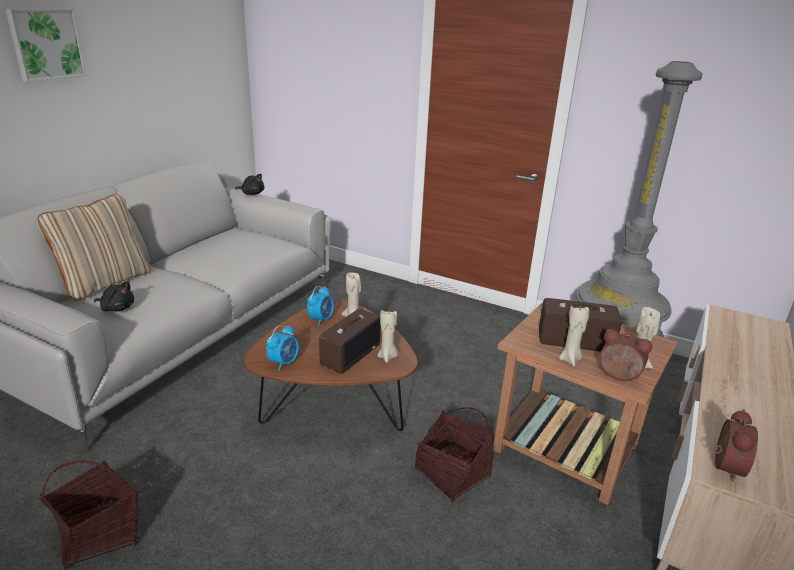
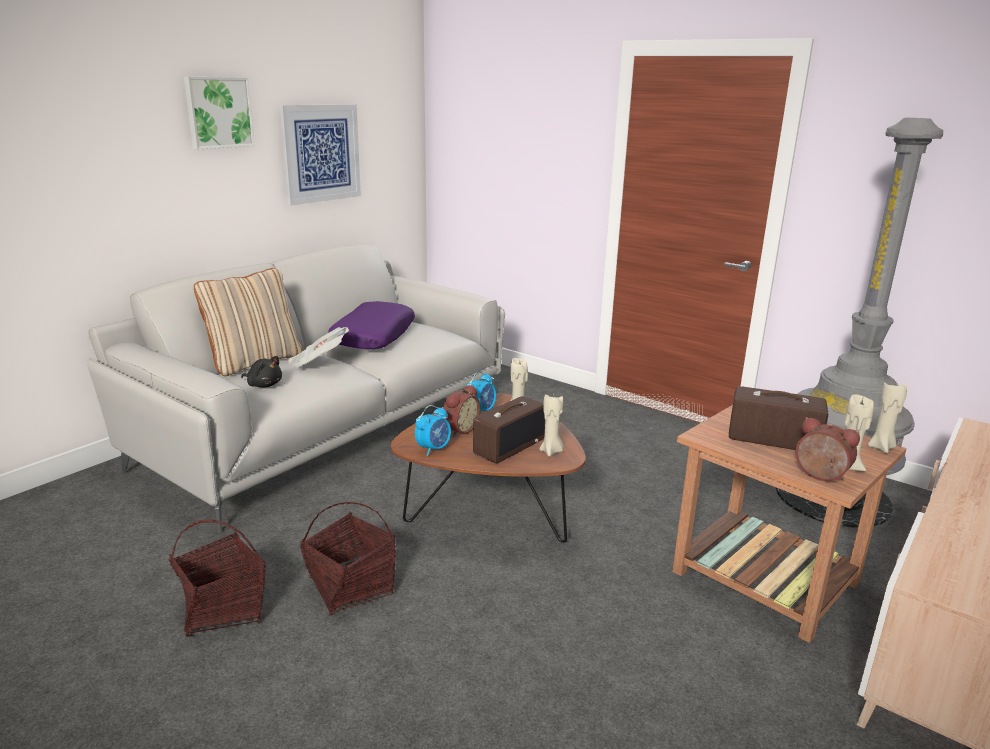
camera: 10 degrees right, 5 degrees down
black plush toy [235,174,264,195] -> none
basket [415,407,493,503] -> basket moved to [300,502,396,616]
beige candle [559,306,589,366] -> beige candle moved to [868,382,907,453]
alarm clock [714,409,758,481] -> alarm clock moved to [444,385,481,437]
none -> picture [279,104,361,206]
none -> newspaper [288,327,349,369]
none -> purple pillow [328,301,415,350]

